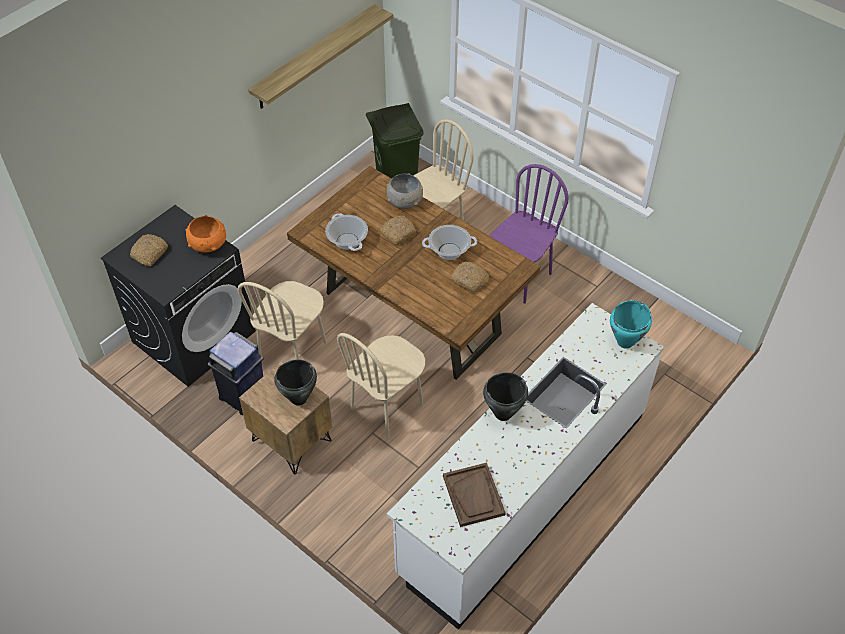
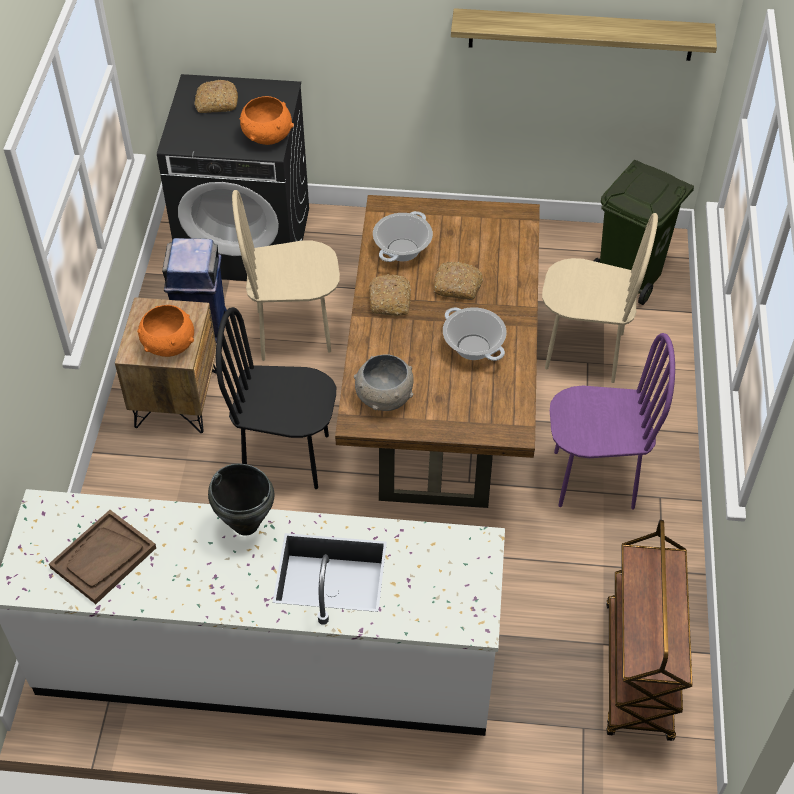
camera: 55 degrees right, 0 degrees up
black cooking pot [274,359,317,406] -> orange bowl [137,305,194,357]
beige chair [337,333,425,439] -> black chair [216,307,336,489]
grey bowl [386,173,423,209] -> grey bowl moved to [354,355,413,411]
bread [451,261,489,293] -> bread moved to [369,274,411,316]
turquoise cooking pot [610,300,652,349] -> none
none -> brown cart [606,520,692,741]

